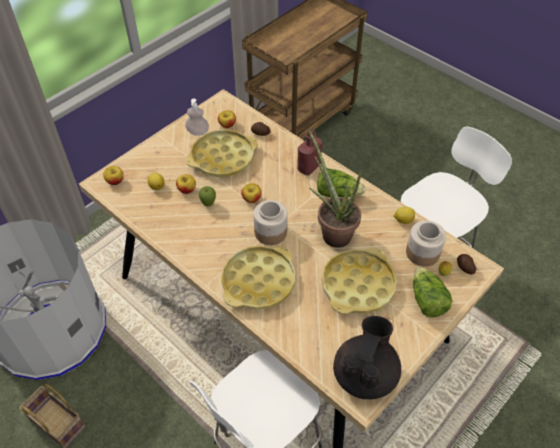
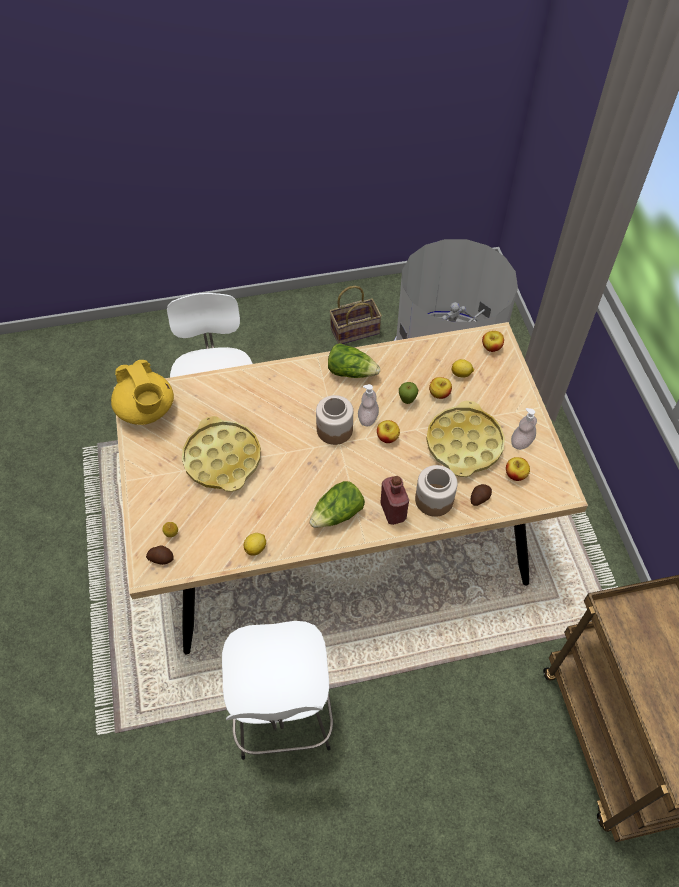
camera: 125 degrees right, 5 degrees up
yellow tray [221,246,295,310] -> none
potted plant [308,129,362,248] -> none
black teapot [333,316,401,399] -> yellow teapot [111,360,174,425]
jar [406,220,446,267] -> jar moved to [415,465,457,517]
lettuce [413,266,452,317] -> lettuce moved to [328,343,380,378]
none -> soap dispenser [358,384,379,426]

